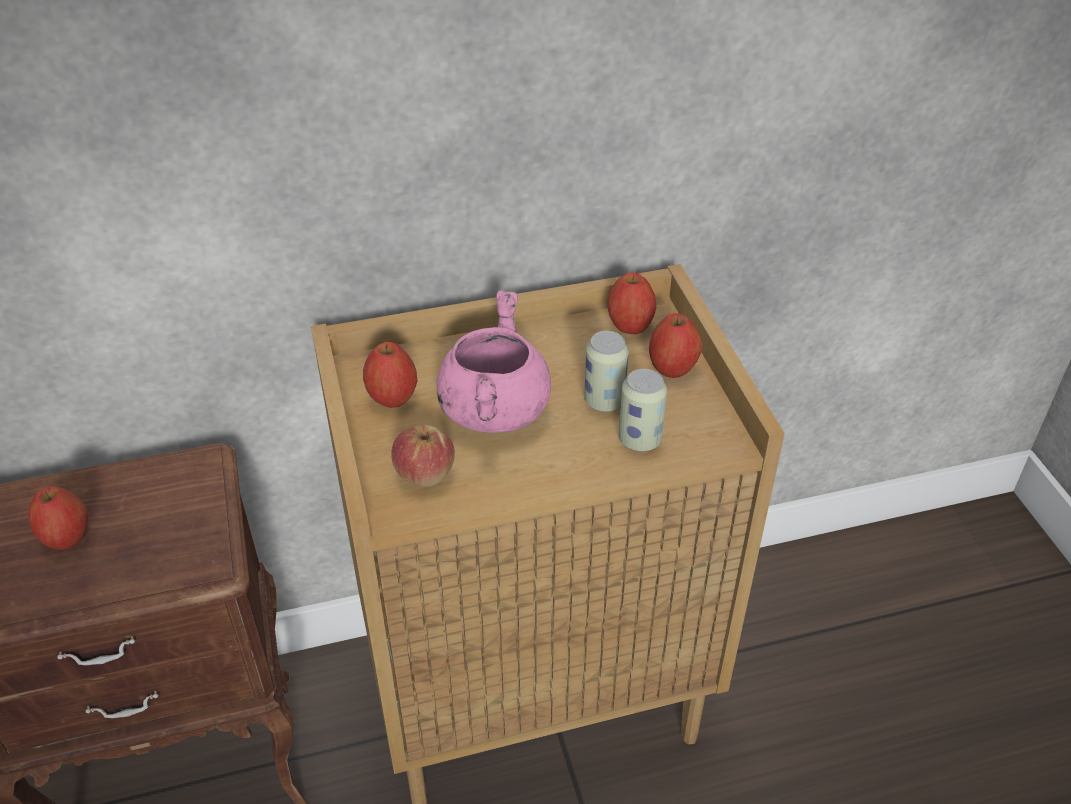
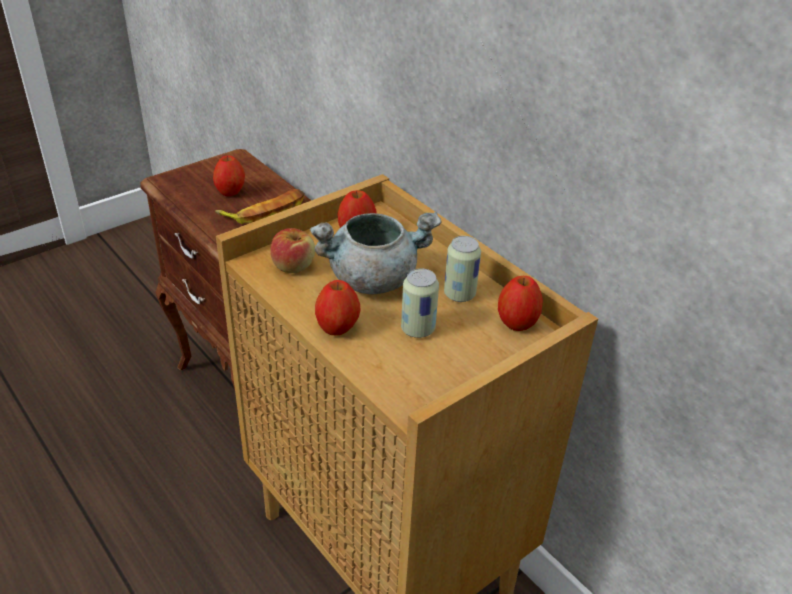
camera: 65 degrees right, 5 degrees down
pink cooking pot [437,291,551,433] -> grey cooking pot [310,212,442,294]
can [619,369,667,451] -> can moved to [444,236,481,302]
apple [649,313,702,378] -> apple moved to [315,280,361,335]
none -> banana [215,189,305,224]

